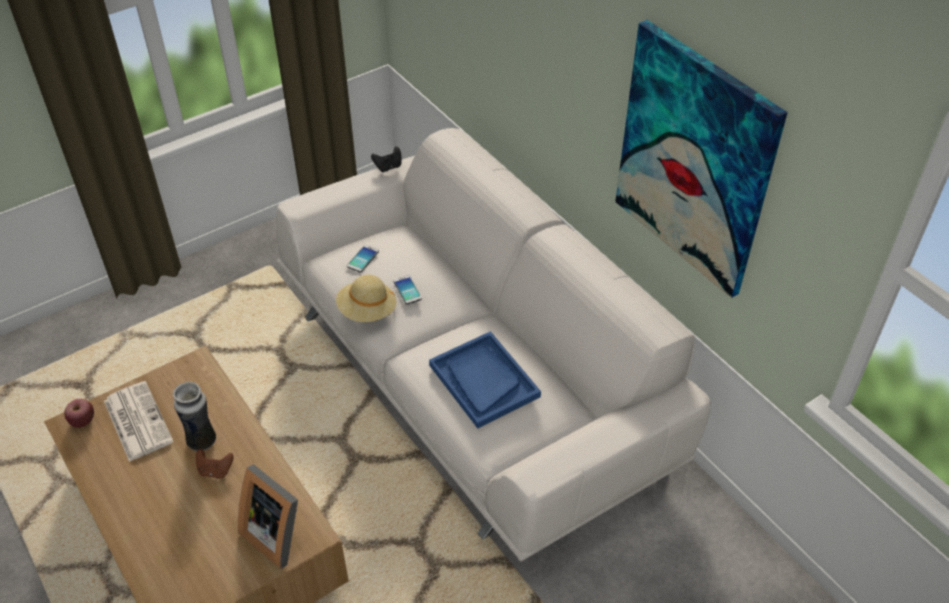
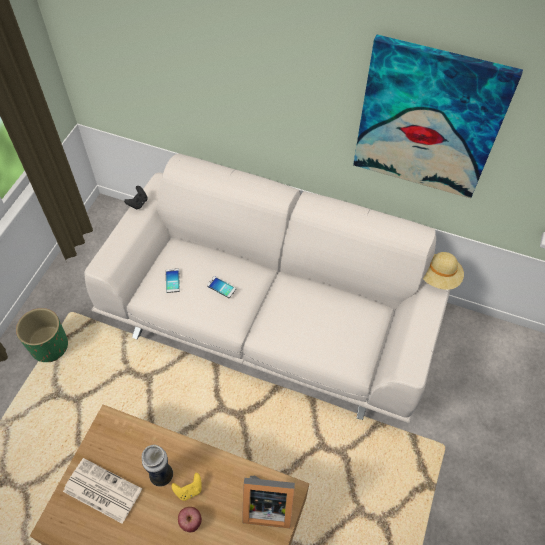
camera: 35 degrees left, 10 degrees up
apple [64,399,94,428] -> apple moved to [178,507,202,532]
brown game controller [196,449,234,479] -> yellow game controller [171,473,202,501]
beige hat [336,275,396,322] -> beige hat moved to [423,252,464,290]
blue tray [429,331,541,429] -> none
none -> green planter [16,308,68,362]

